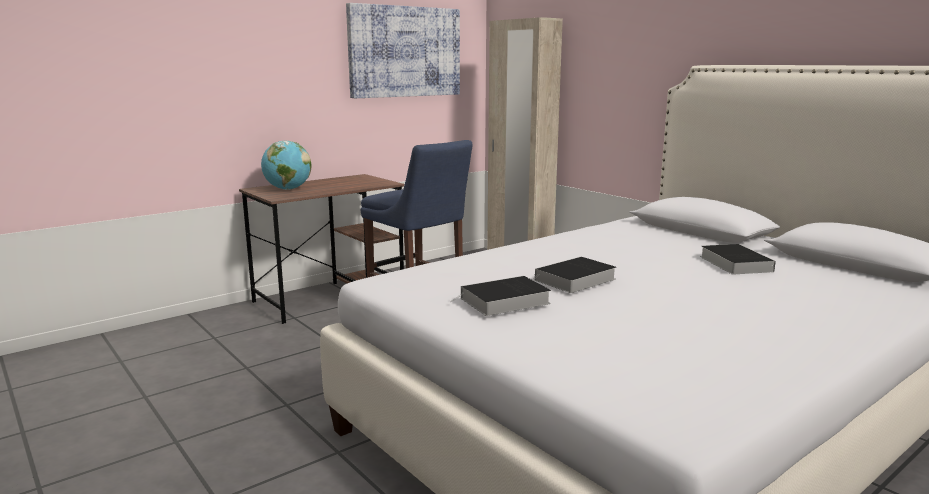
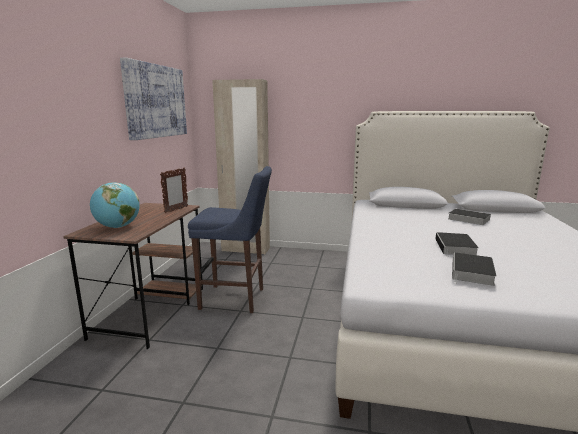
camera: 40 degrees left, 0 degrees up
none -> picture frame [160,168,188,213]

